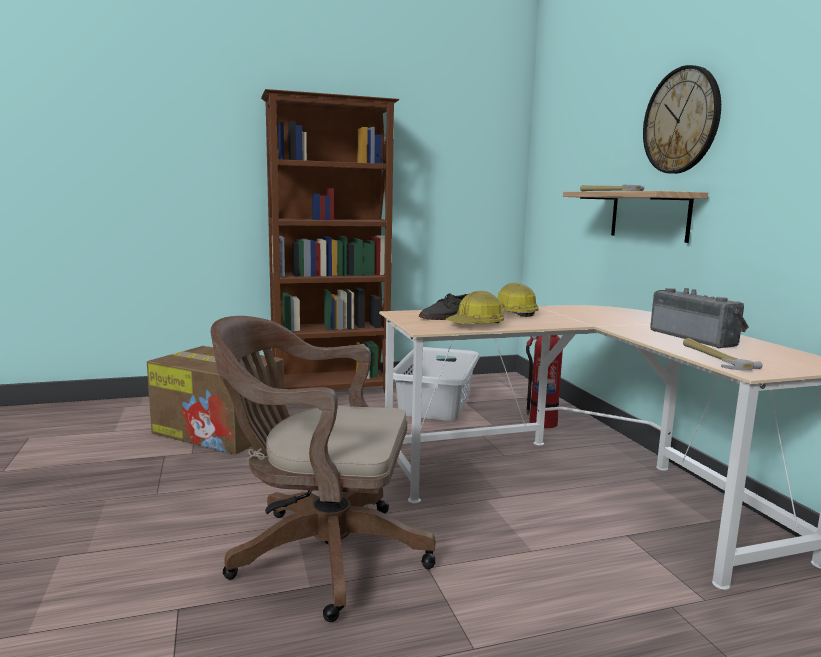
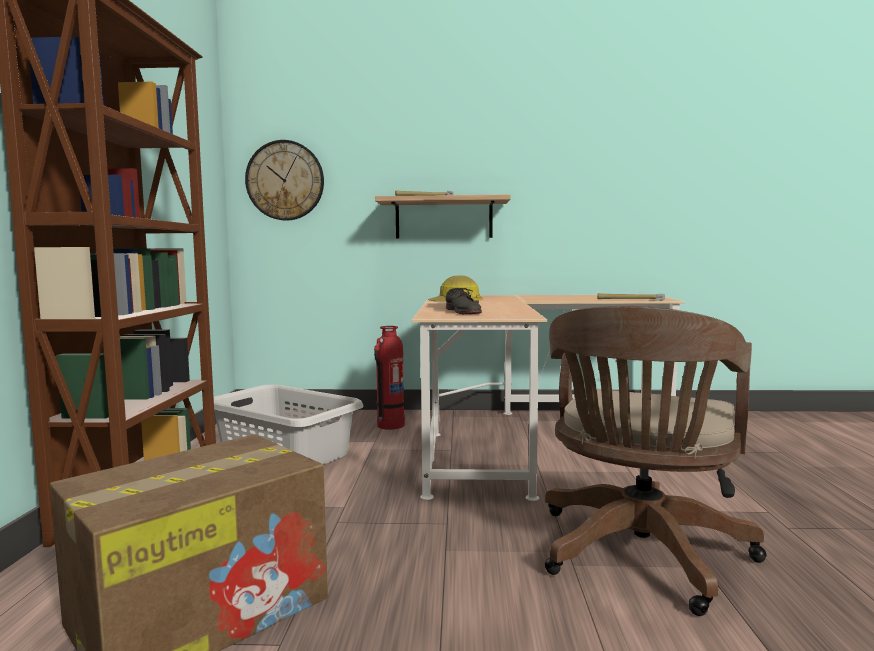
camera: 70 degrees left, 5 degrees down
hard hat [446,291,504,324] -> none
wall clock [643,65,721,174] -> wall clock moved to [245,140,324,221]
radio [650,288,749,348] -> none

